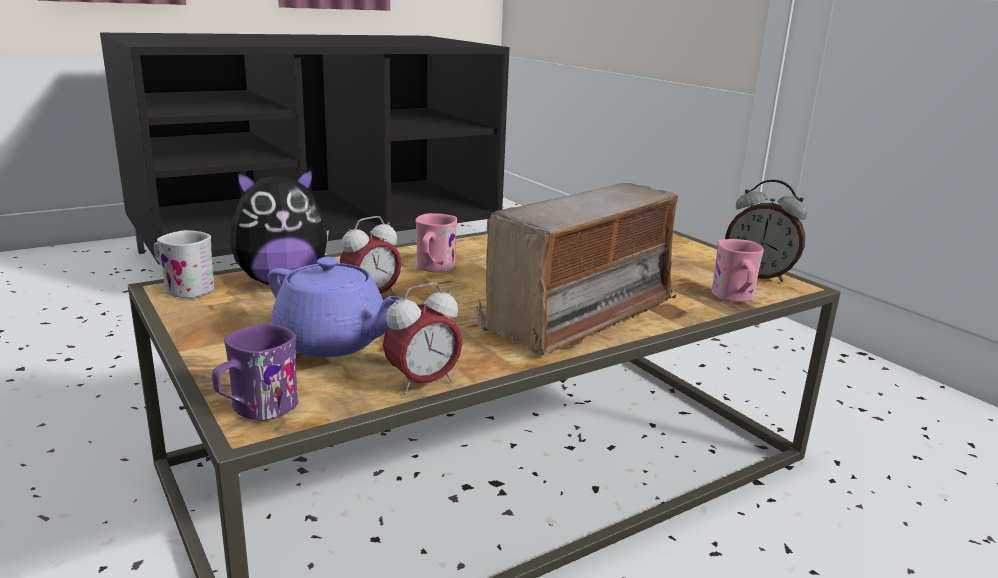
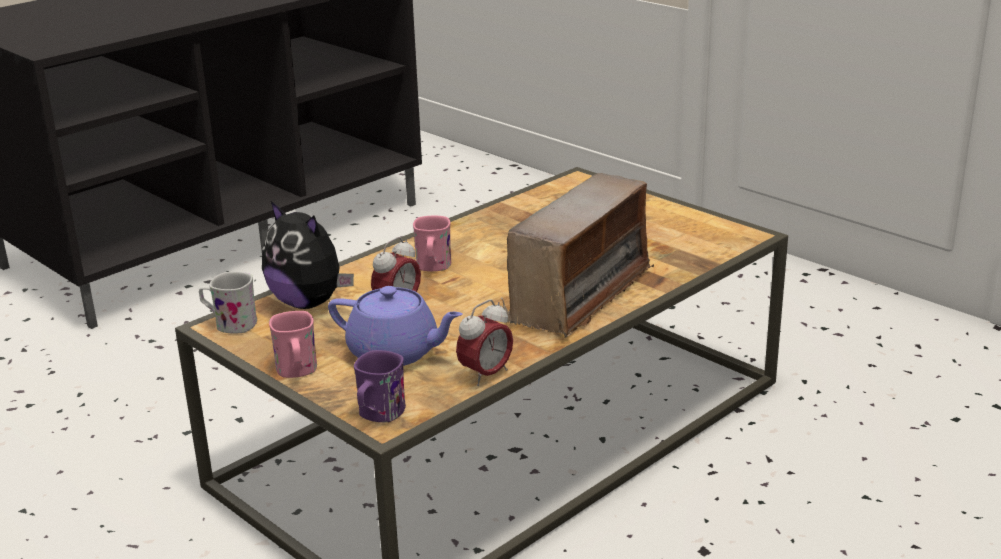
camera: 10 degrees left, 5 degrees up
plush toy [230,167,329,285] -> plush toy turned 75 degrees clockwise [262,201,354,309]
pink mug [712,239,764,302] -> pink mug moved to [269,311,317,378]
alarm clock [725,180,807,282] -> none

